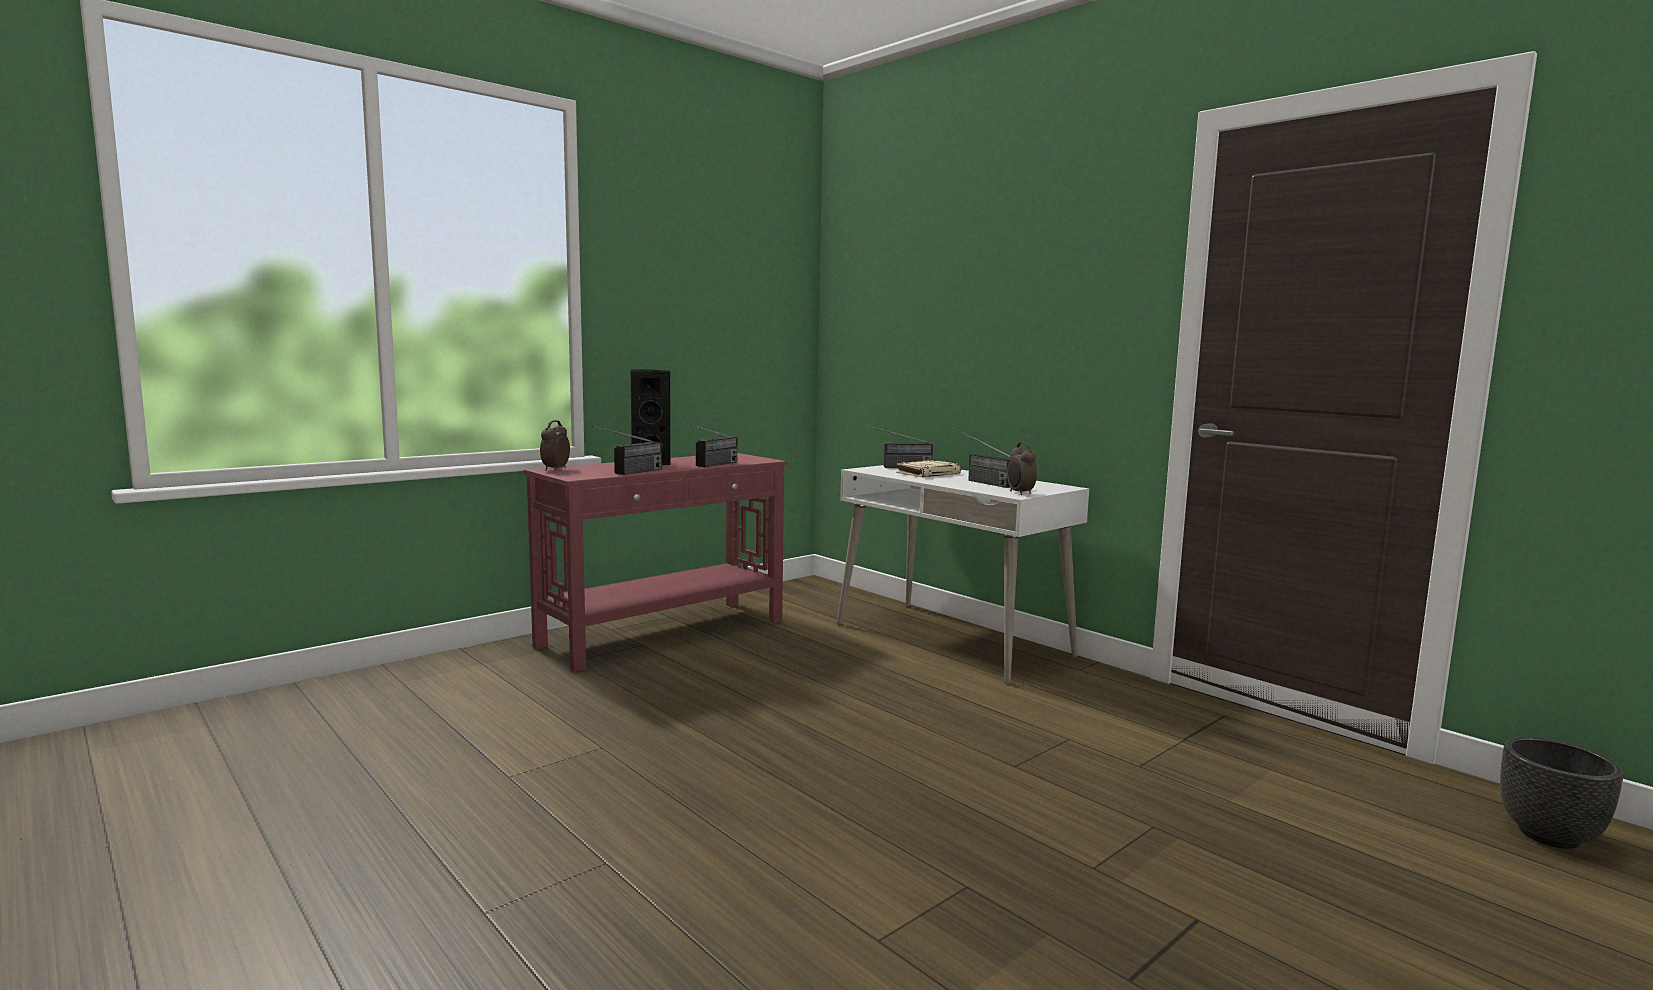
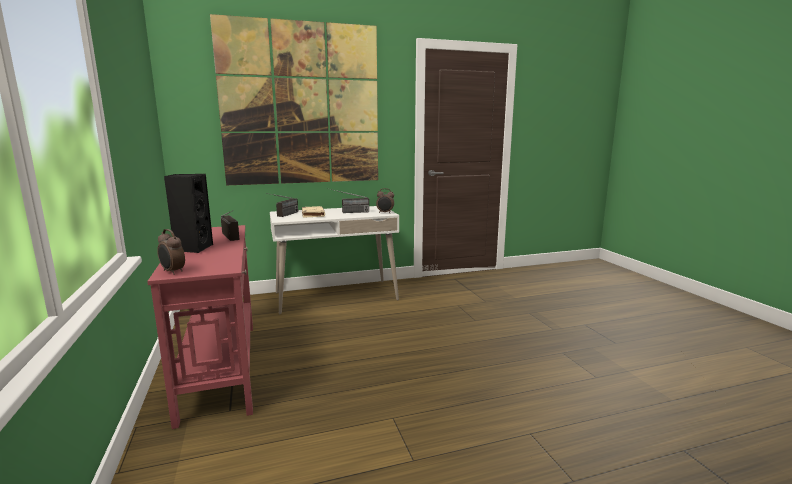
camera: 65 degrees left, 5 degrees up
radio [592,425,662,475] -> none
black planter [1500,737,1623,849] -> none
none -> picture [210,14,378,185]

